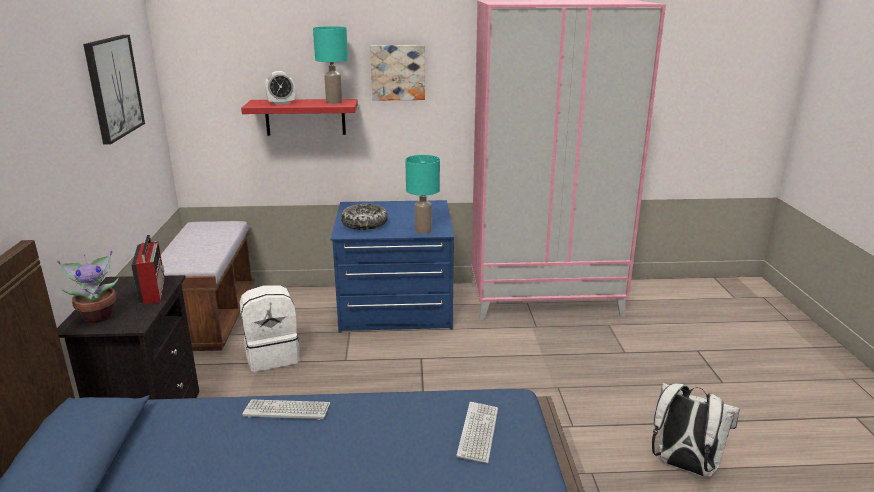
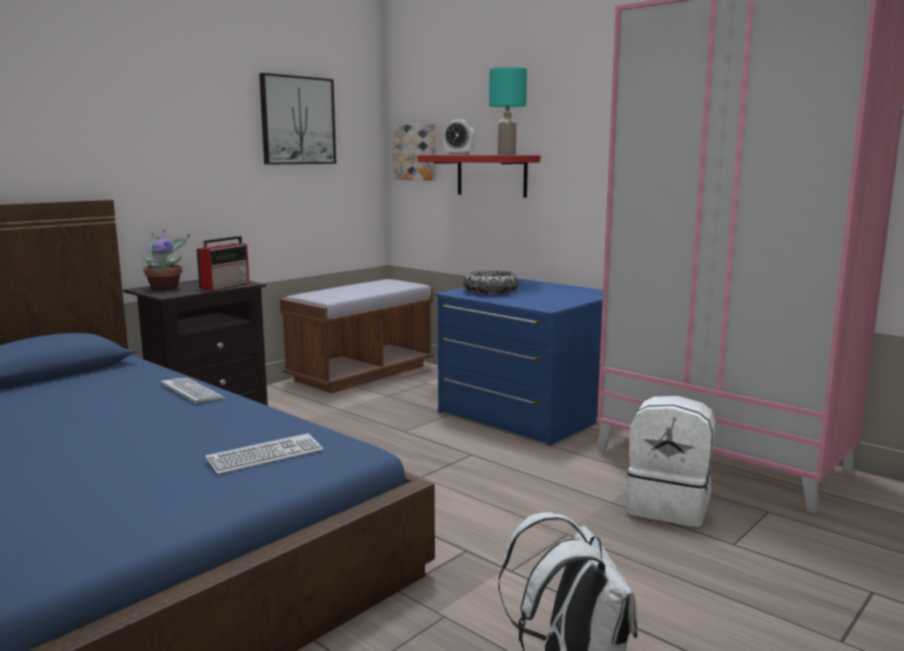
camera: 45 degrees right, 10 degrees down
white backpack [240,285,300,372] -> white backpack moved to [626,396,715,527]
picture [370,45,425,101] -> picture moved to [393,124,436,181]
turquoise table lamp [405,155,440,234] -> none

